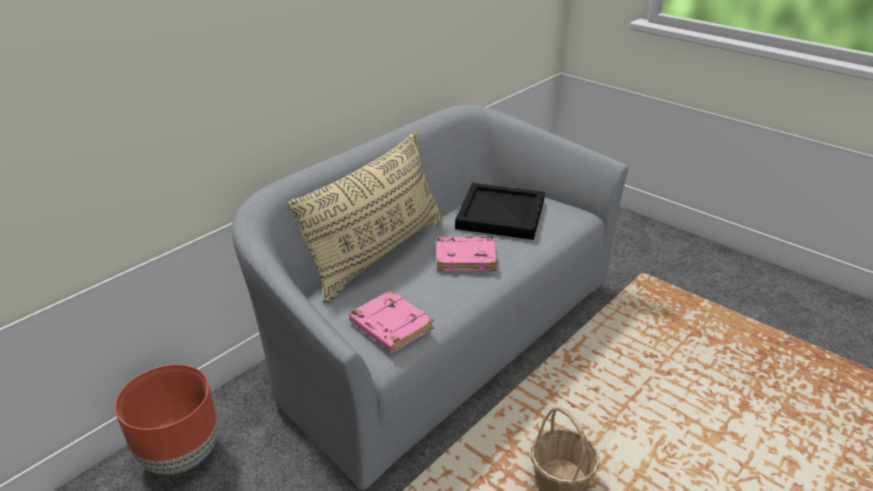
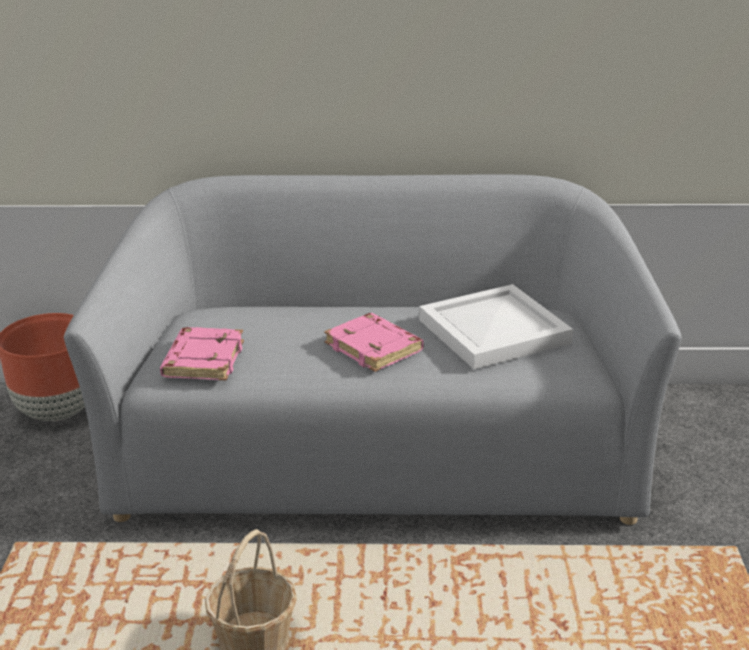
camera: 50 degrees right, 5 degrees down
beige pillow [288,132,443,304] -> none
black tray [455,183,545,240] -> white tray [419,284,573,369]

